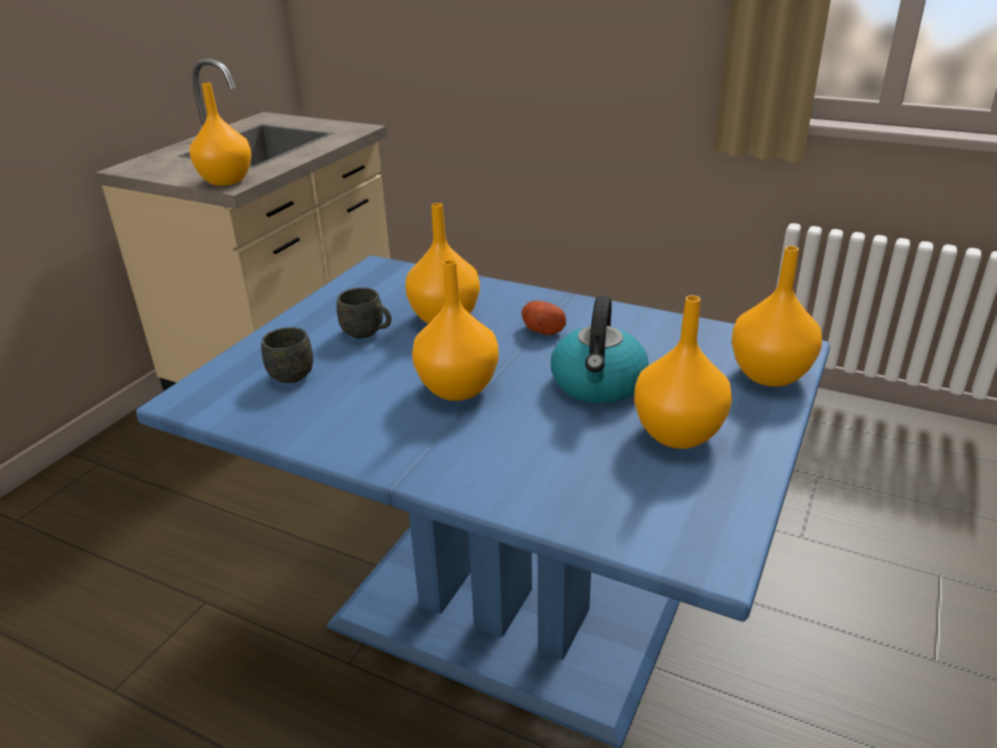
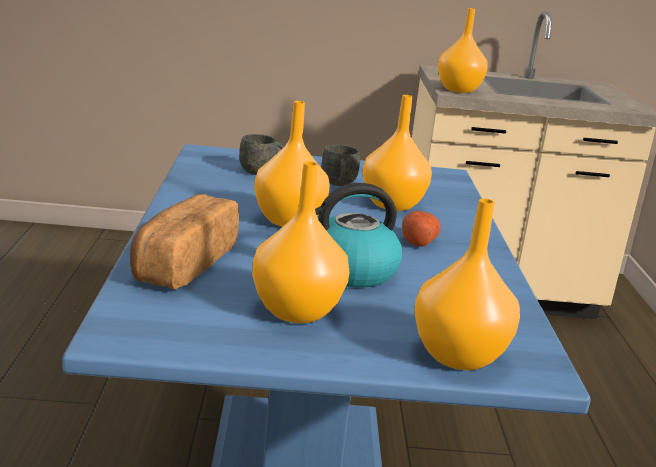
camera: 60 degrees right, 10 degrees down
none -> bread [130,194,239,290]

